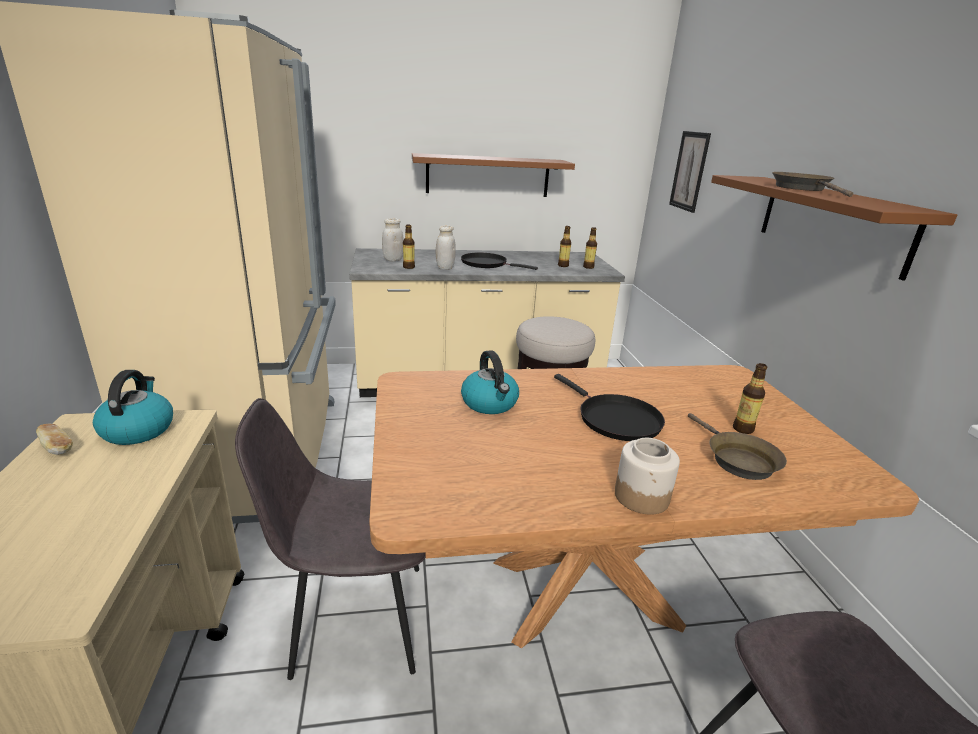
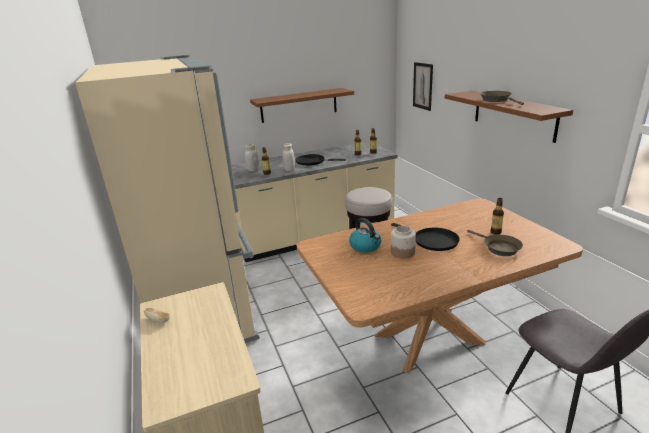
camera: 10 degrees left, 0 degrees up
kettle [93,370,173,445] -> none
grey chair [235,398,426,680] -> none
jar [615,438,680,515] -> jar moved to [391,226,416,258]

